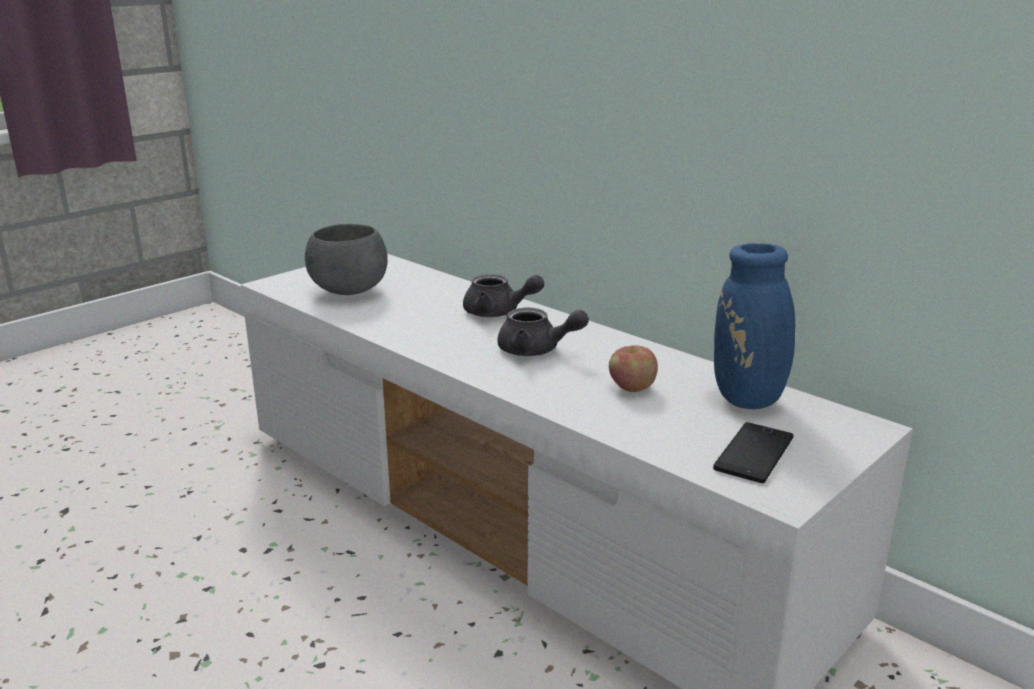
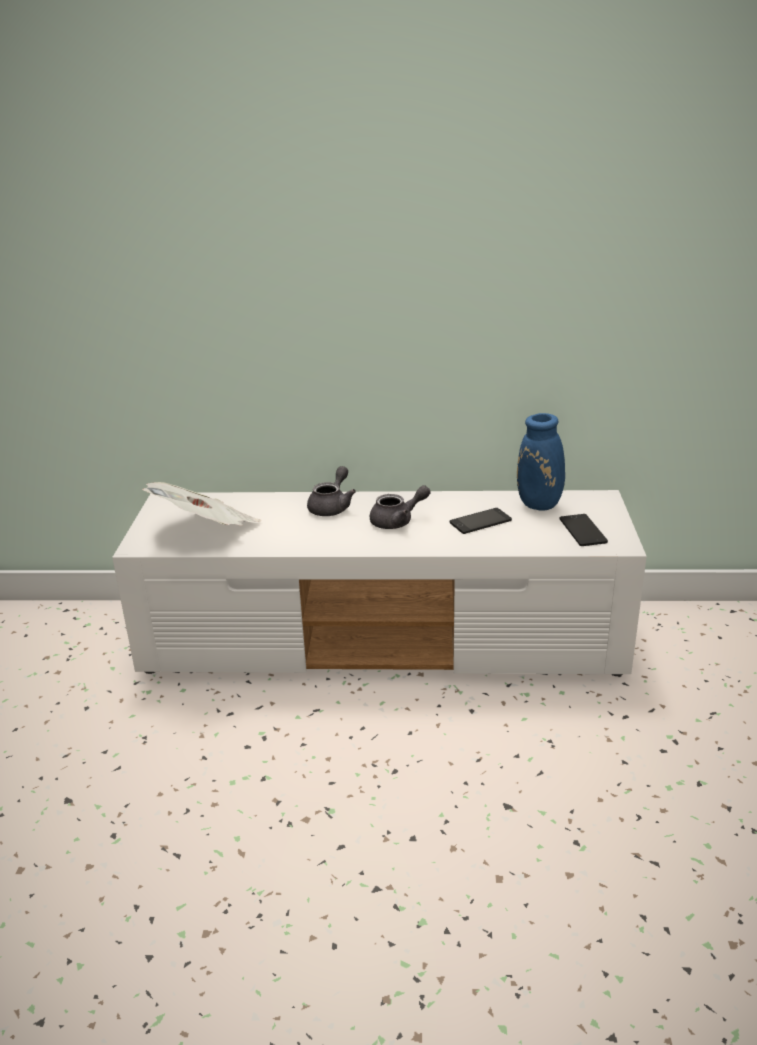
camera: 40 degrees left, 5 degrees up
grey bowl [305,224,388,295] -> newspaper [142,482,261,525]
grey teapot [463,274,544,317] -> grey teapot turned 45 degrees counterclockwise [307,466,356,516]
apple [609,345,658,392] -> phone [450,508,512,534]

